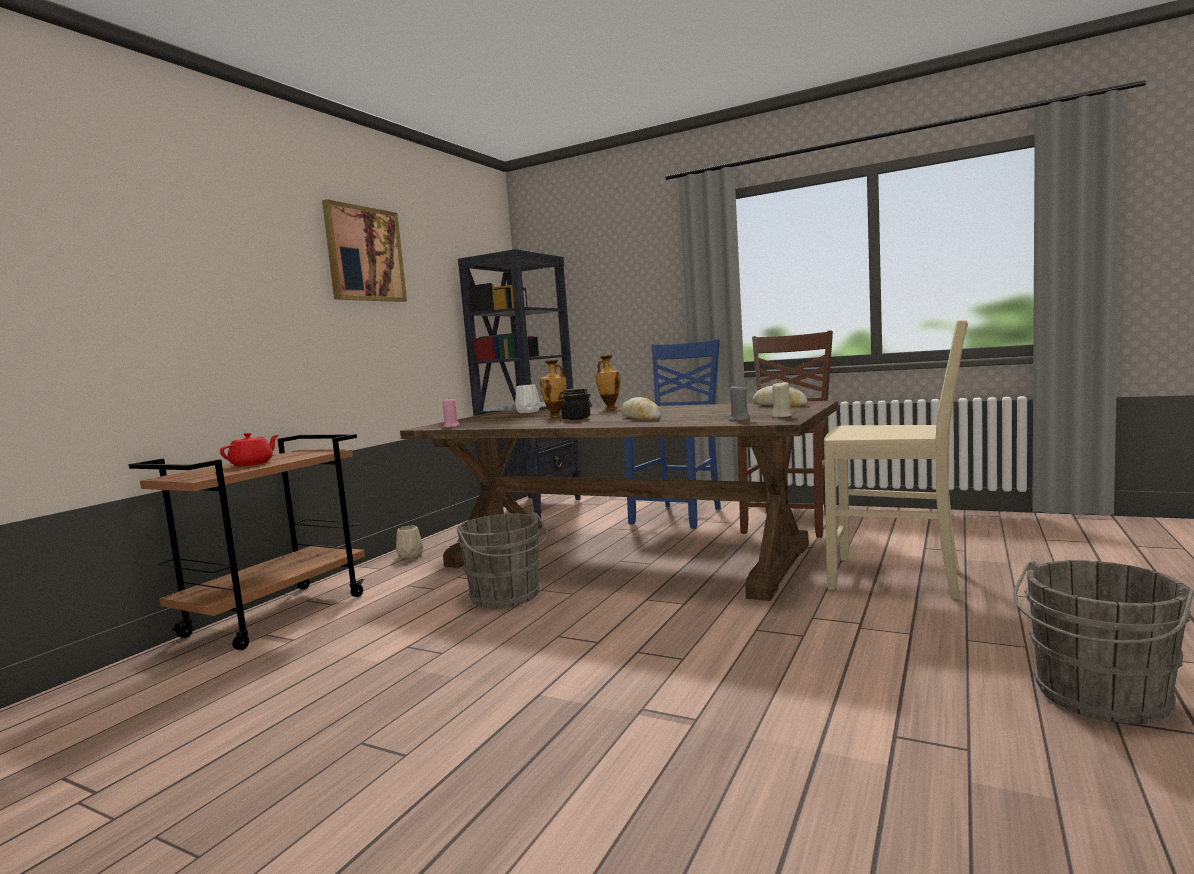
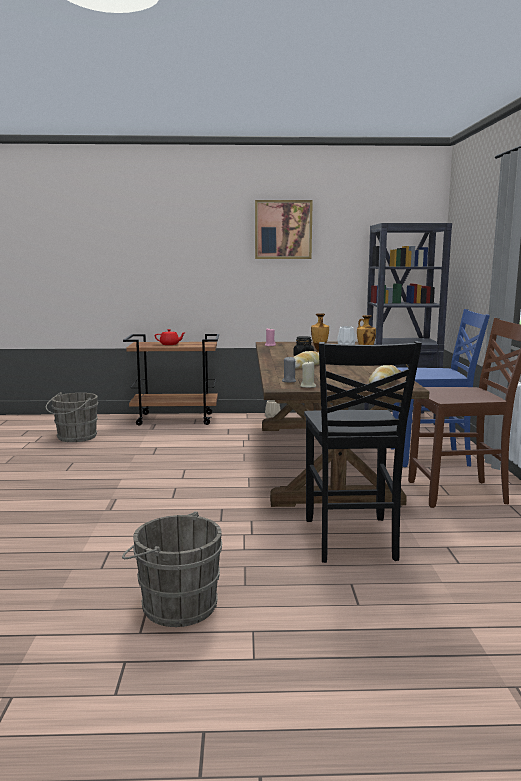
camera: 60 degrees right, 5 degrees up
grey bucket [457,512,548,608] -> grey bucket moved to [46,392,98,442]
beige chair [824,320,968,600] -> black chair [304,341,422,563]

